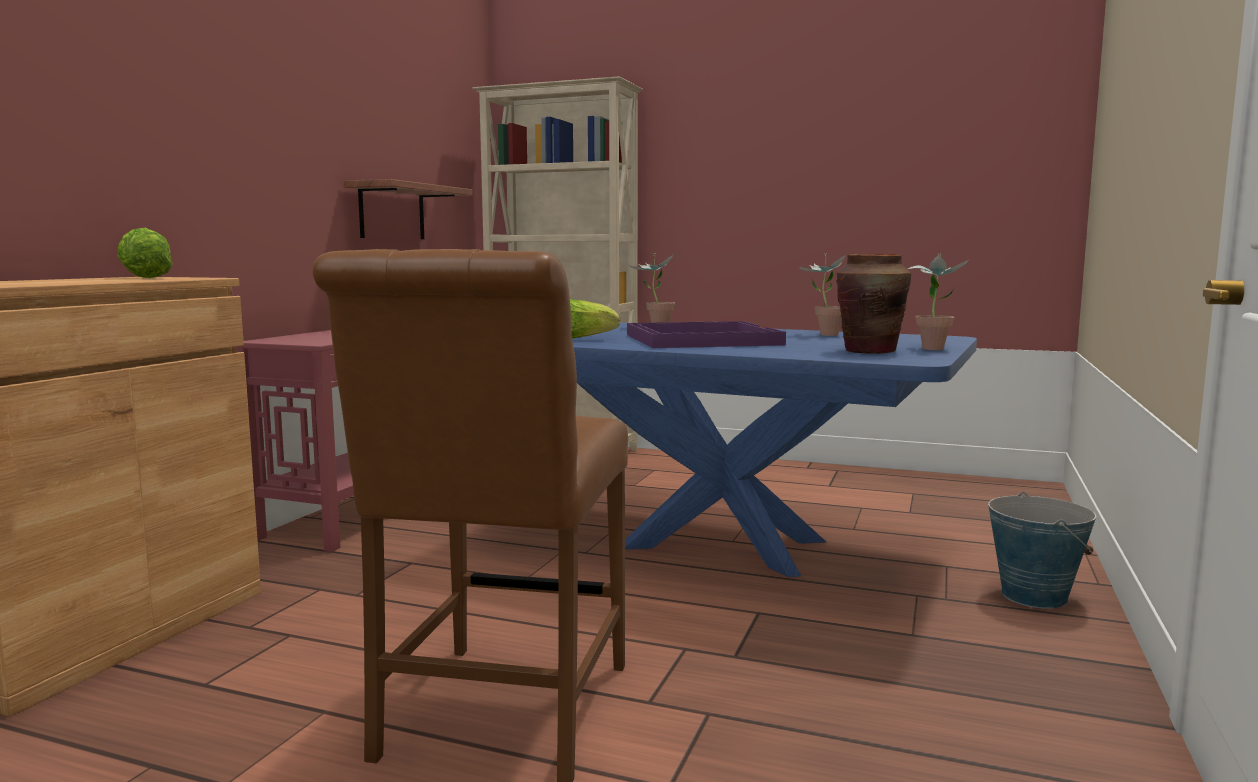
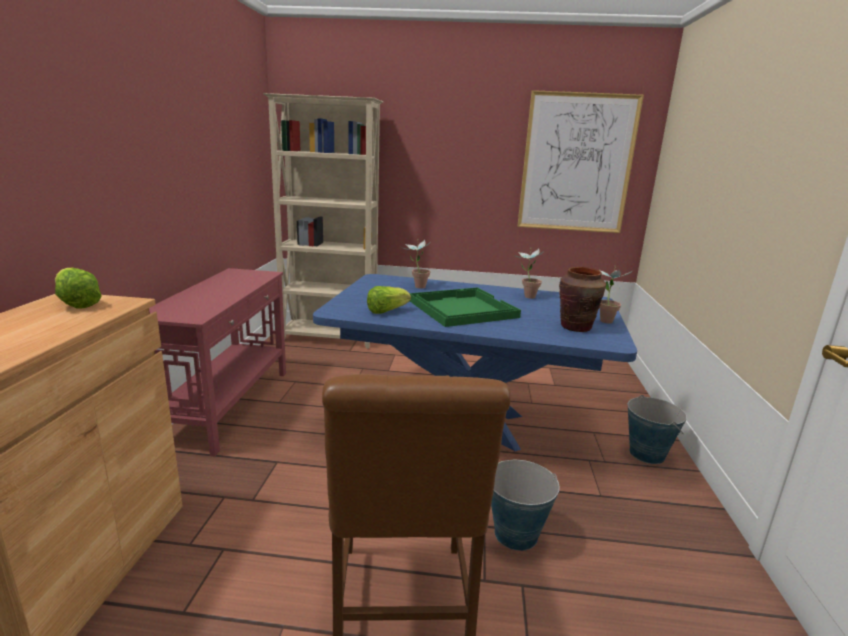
camera: 15 degrees left, 10 degrees up
shelf [345,179,473,239] -> none
purple tray [627,321,786,348] -> green tray [410,287,521,327]
none -> bucket [491,460,560,551]
none -> picture [517,90,644,233]

